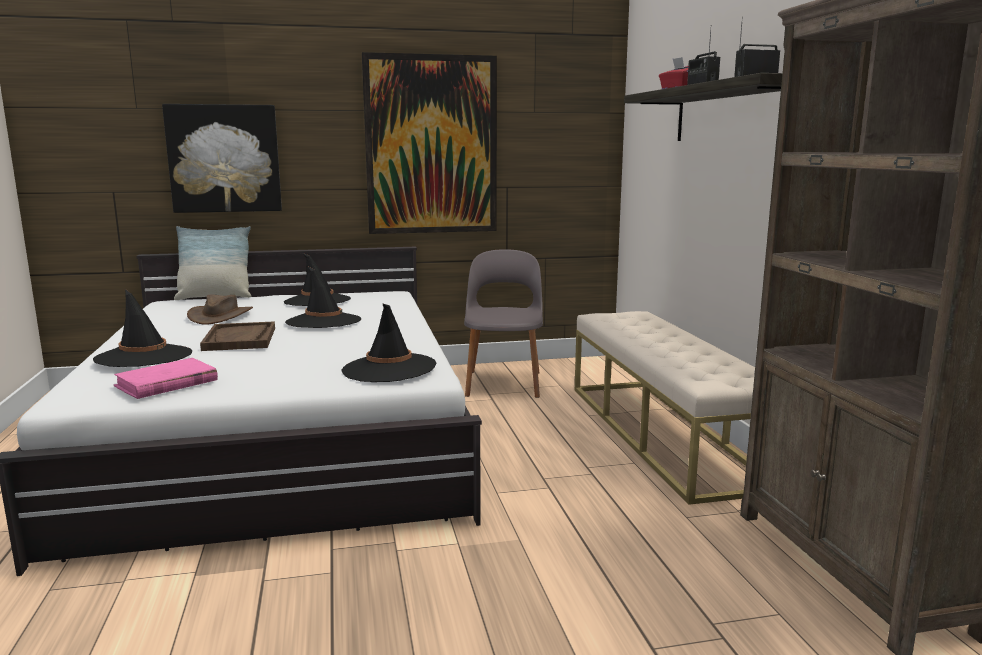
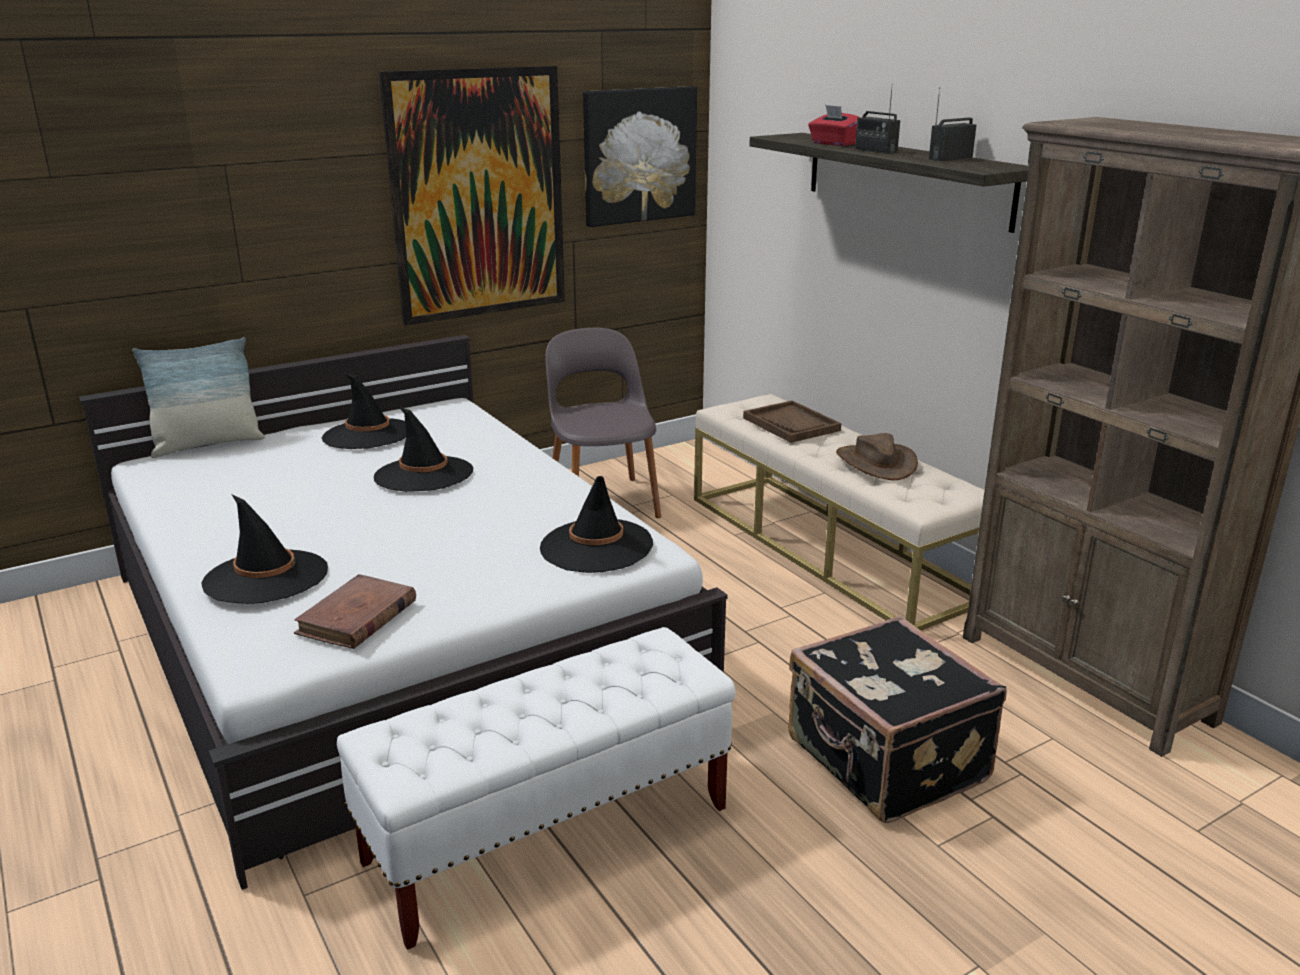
camera: 20 degrees left, 10 degrees up
pink book [114,358,218,399] -> brown book [294,574,416,649]
picture [162,104,282,213] -> picture moved to [583,86,697,227]
brown hat [187,294,253,325] -> brown hat moved to [836,433,918,480]
brown tray [200,321,275,351] -> brown tray moved to [743,401,841,443]
none -> white bench [337,627,736,950]
none -> black suitcase [788,616,1007,823]

